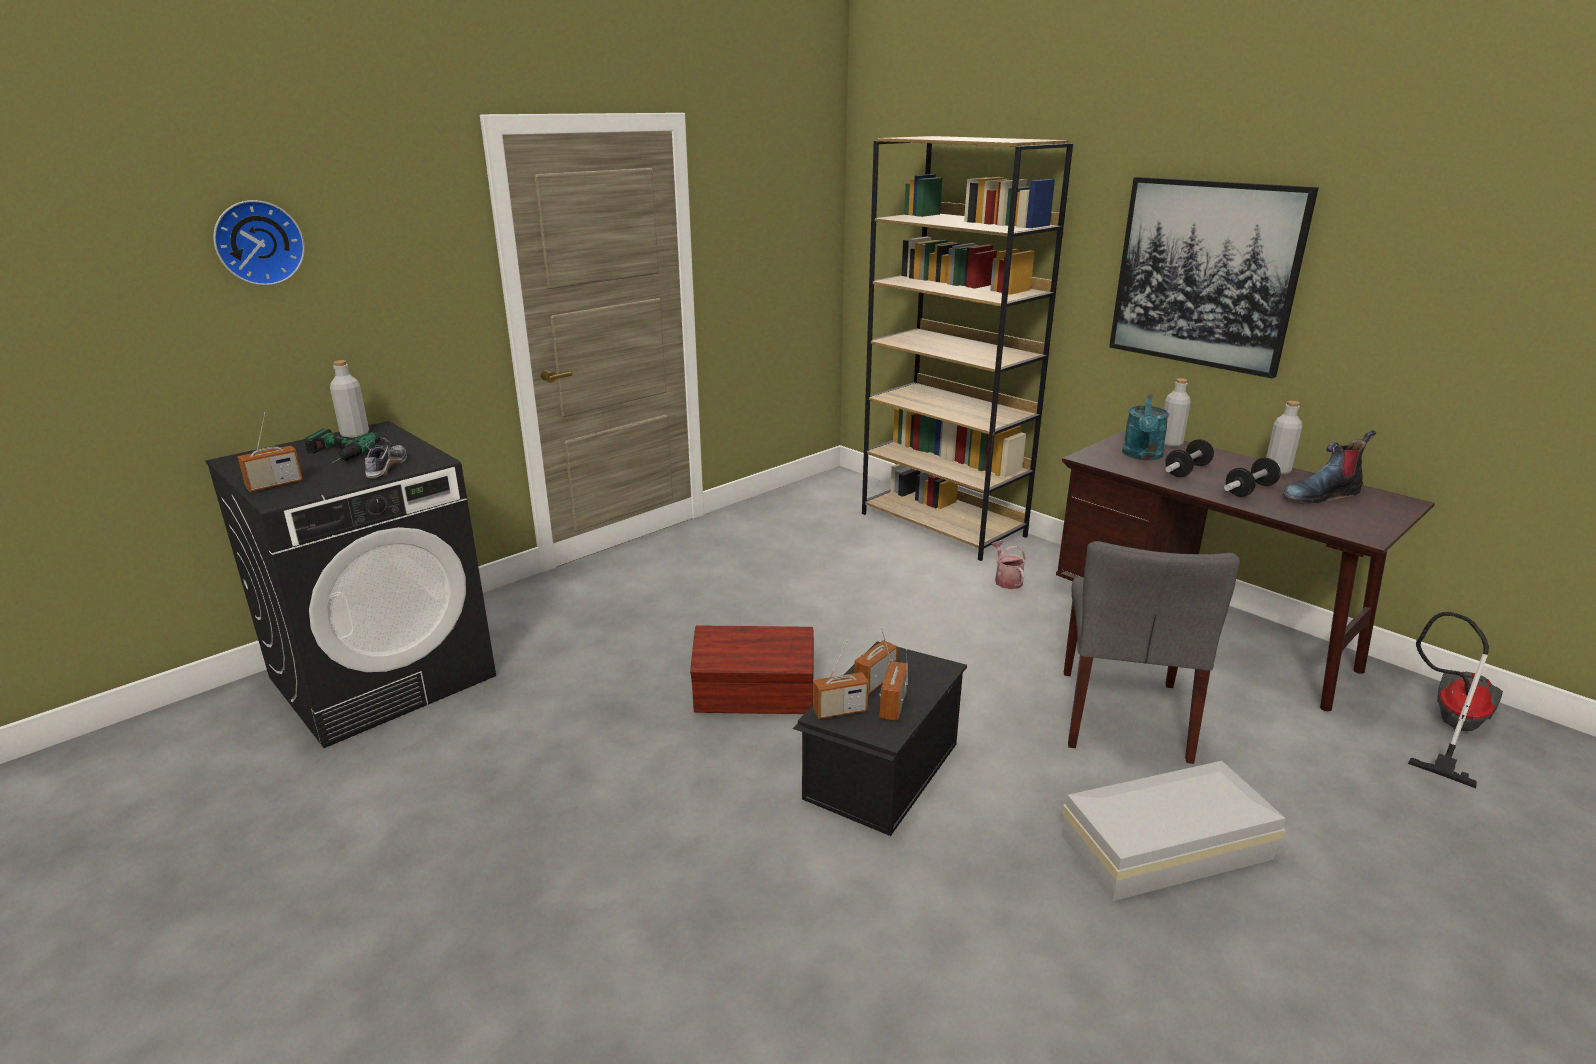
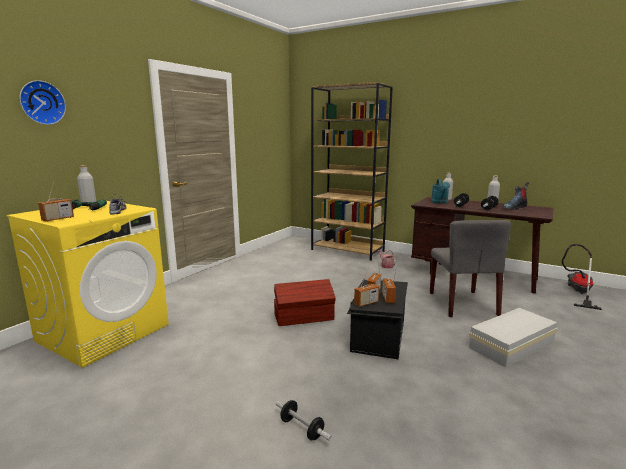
camera: 15 degrees left, 10 degrees down
black washing machine [206,421,496,748] -> yellow washing machine [7,201,169,368]
picture [1109,177,1319,379] -> none
none -> dumbbell [276,400,332,441]

